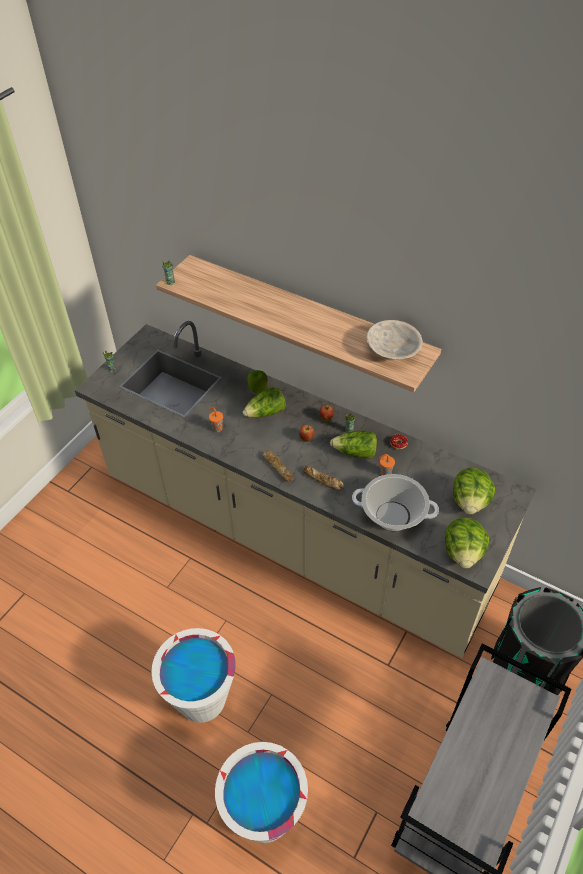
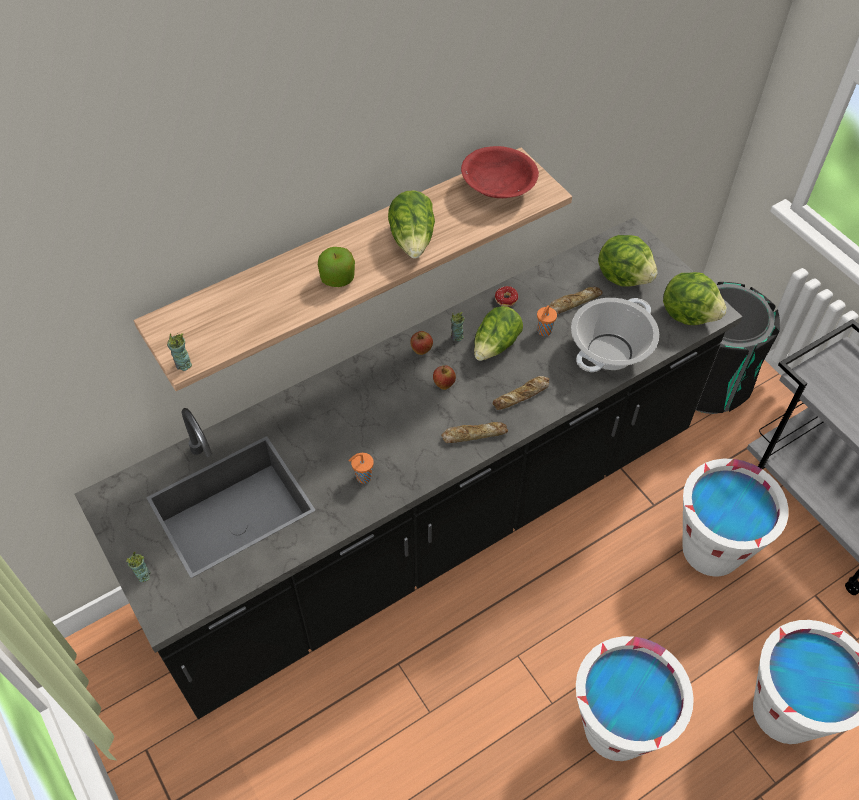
camera: 65 degrees left, 5 degrees up
beige counter [75,321,537,658] -> black counter [74,217,742,719]
lettuce [243,387,286,417] -> lettuce moved to [388,190,435,259]
apple [247,370,268,393] -> apple moved to [318,247,355,287]
beige bowl [367,320,423,359] -> red bowl [461,146,539,198]
none -> bread [549,287,603,314]
none -> white bucket [683,459,789,576]

